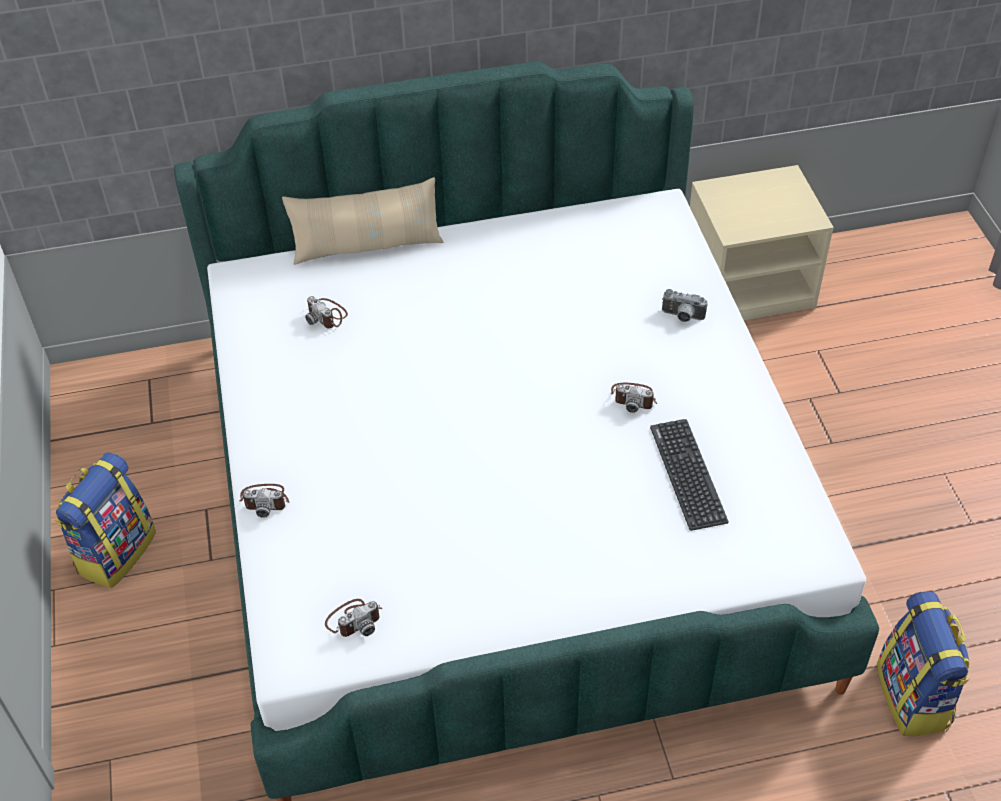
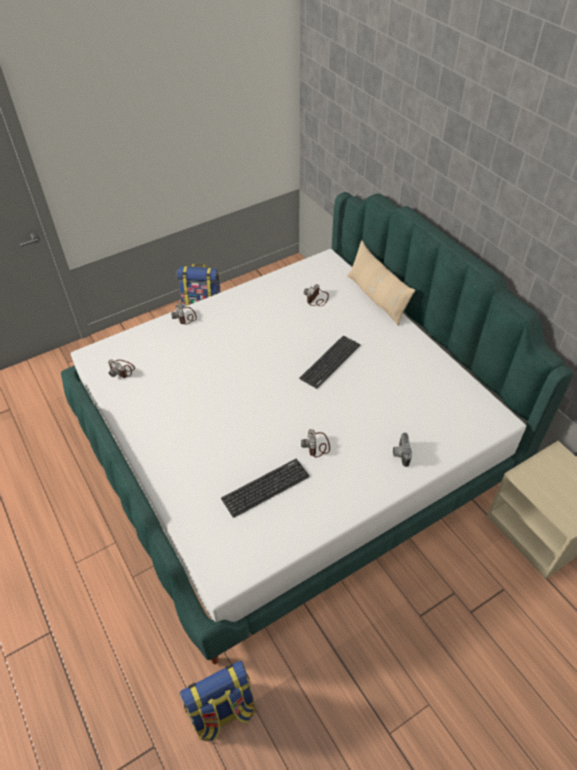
camera: 70 degrees right, 0 degrees up
none -> keyboard [299,336,360,389]

